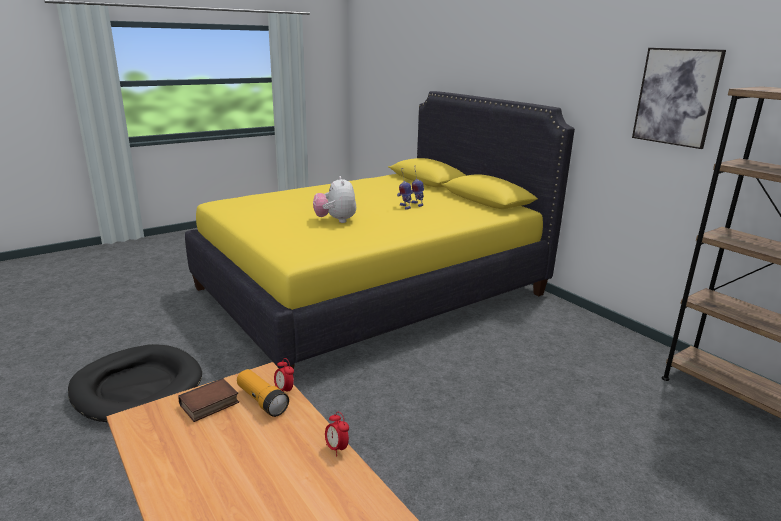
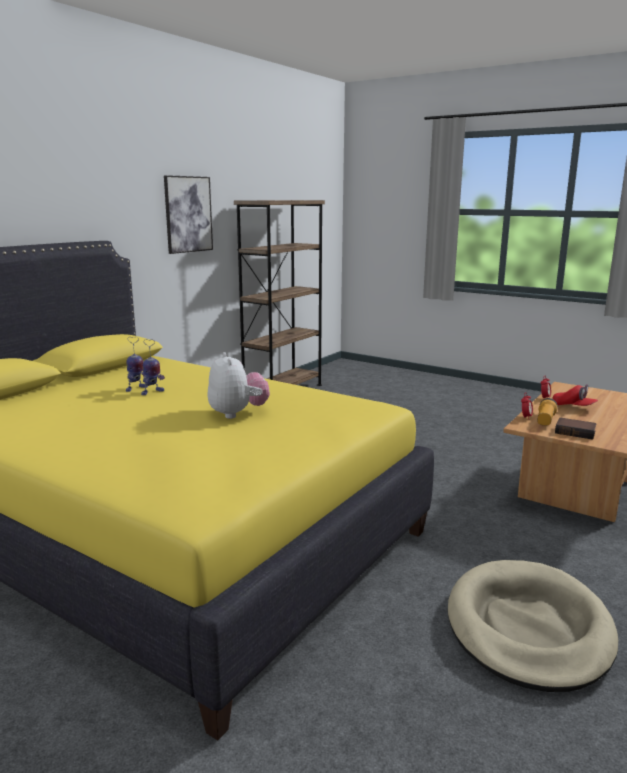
camera: 110 degrees left, 5 degrees down
black dog bed [68,344,202,423] -> beige dog bed [448,560,618,692]
plush toy [313,176,356,223] -> plush toy turned 75 degrees counterclockwise [208,352,270,419]
none -> red cap [552,384,598,406]

